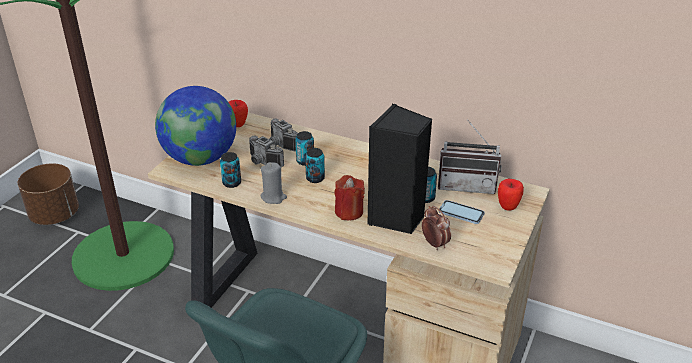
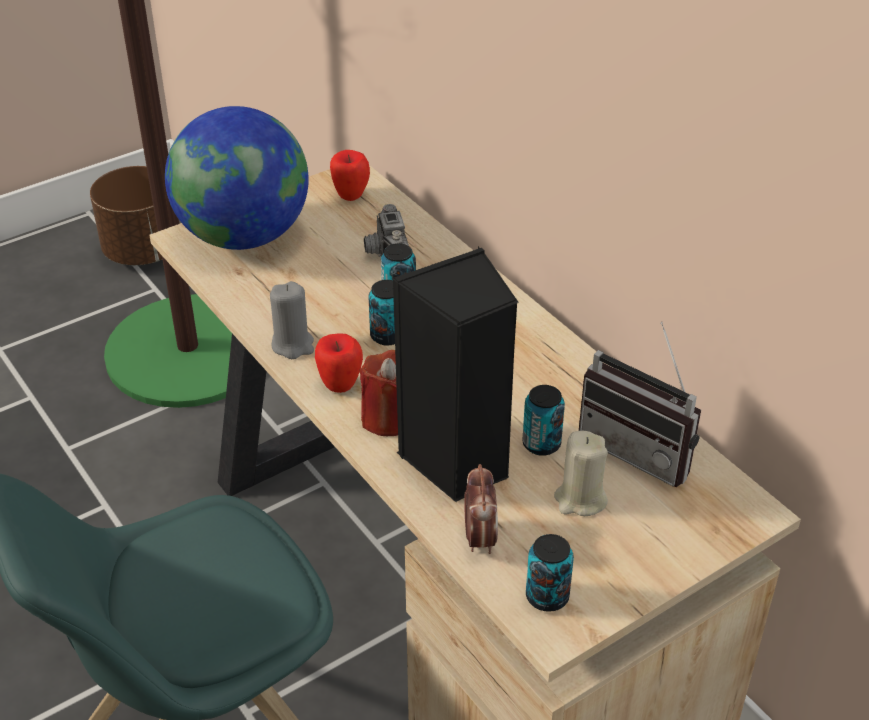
camera: 30 degrees right, 5 degrees up
can [220,152,241,188] -> can moved to [526,534,574,612]
camera [249,136,284,167] -> none
phone [439,200,485,224] -> beige candle [554,431,608,516]
apple [498,178,524,211] -> apple moved to [315,333,363,393]

